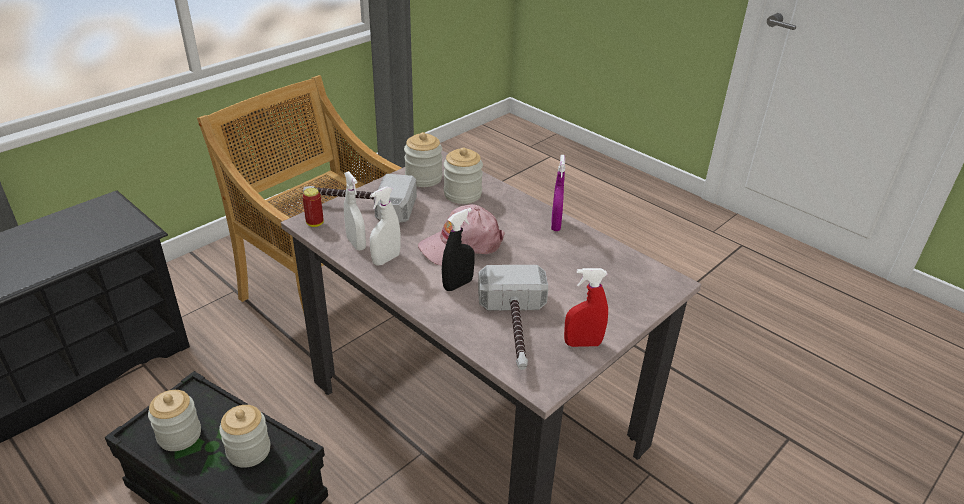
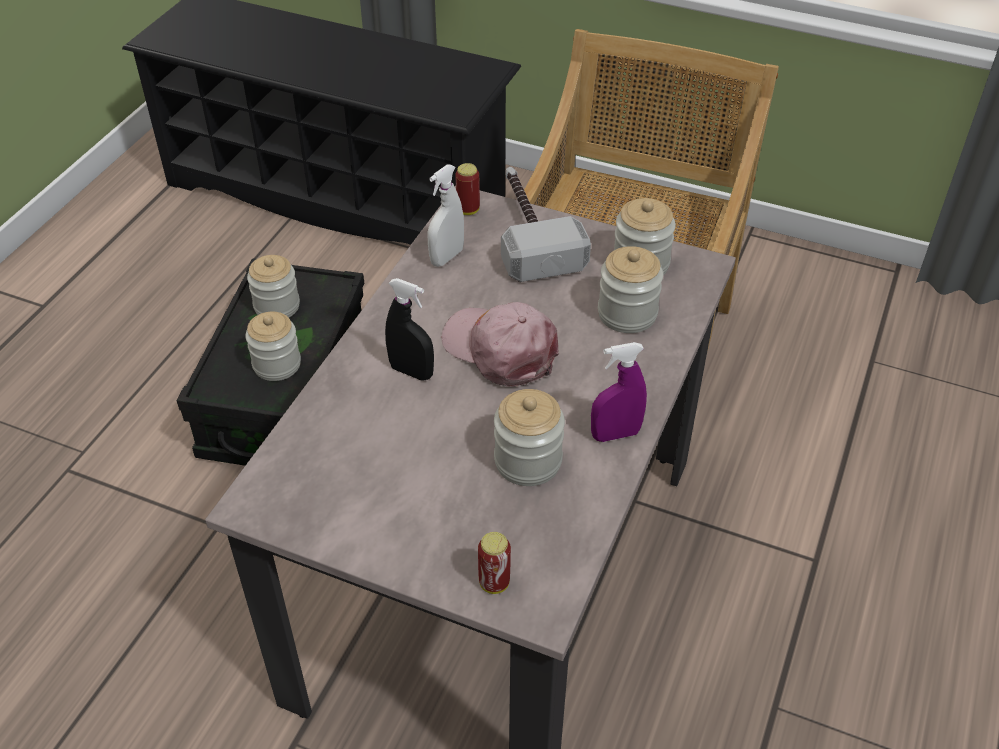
camera: 70 degrees right, 10 degrees up
white spray bottle [370,186,401,266] -> none
hammer [478,265,548,370] -> none
red spray bottle [564,268,608,347] -> none
none -> can [478,532,511,594]
none -> jar [494,389,565,486]

